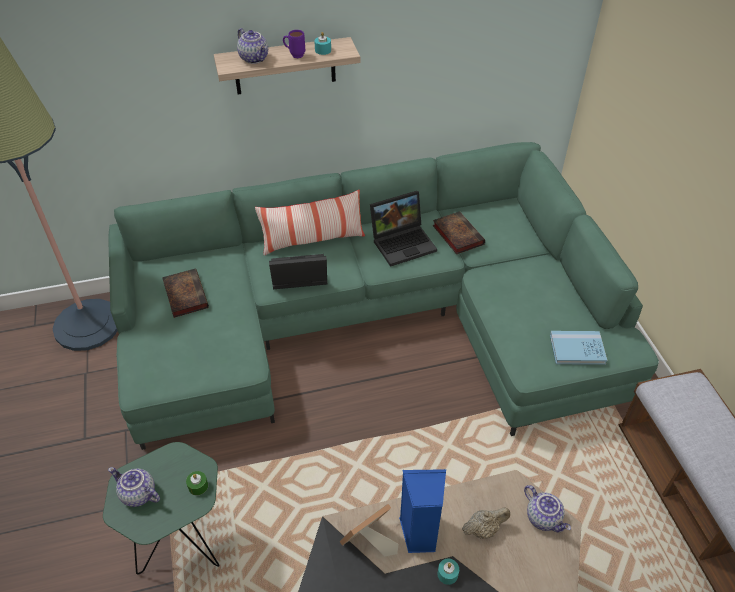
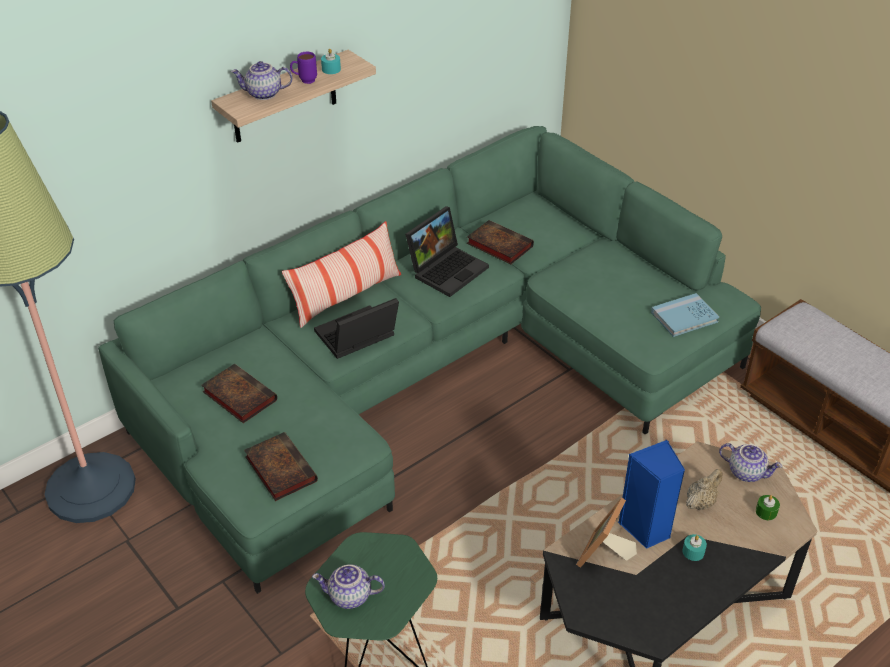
camera: 25 degrees left, 5 degrees down
green candle [186,471,208,495] -> green candle moved to [756,495,780,520]
teapot [237,28,268,64] -> teapot turned 150 degrees clockwise [231,61,292,100]
none -> book [244,432,318,501]

